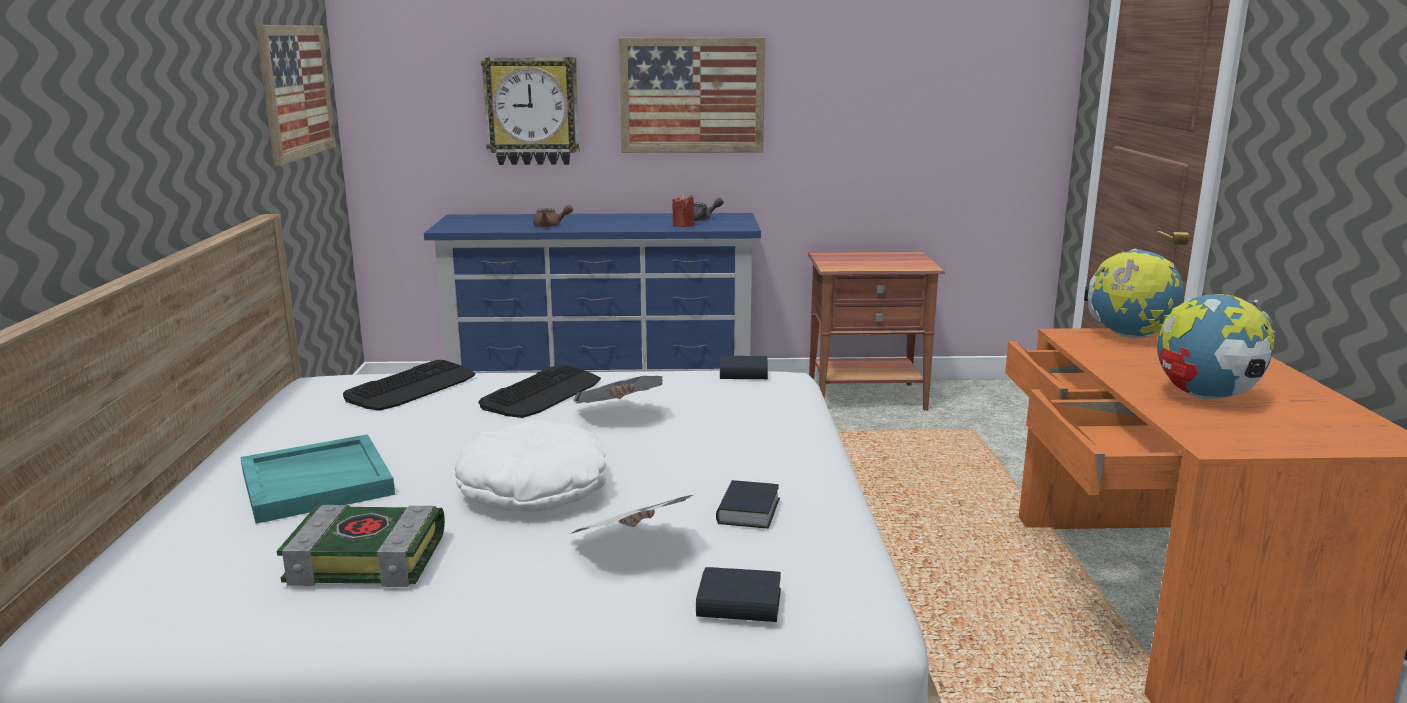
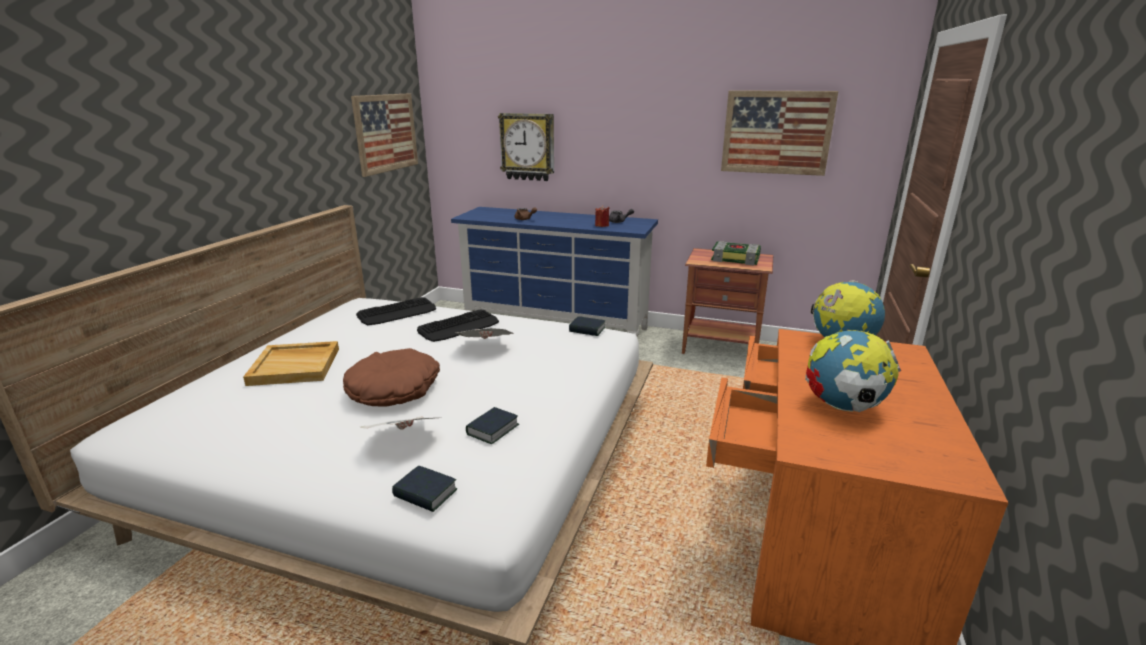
camera: 20 degrees right, 5 degrees up
turquoise tray [240,434,395,524] -> beige tray [243,341,339,386]
book [277,505,445,587] -> book moved to [711,241,761,265]
white pillow [455,420,606,512] -> brown pillow [343,348,440,407]
picture [619,37,765,153] -> picture moved to [721,90,838,176]

